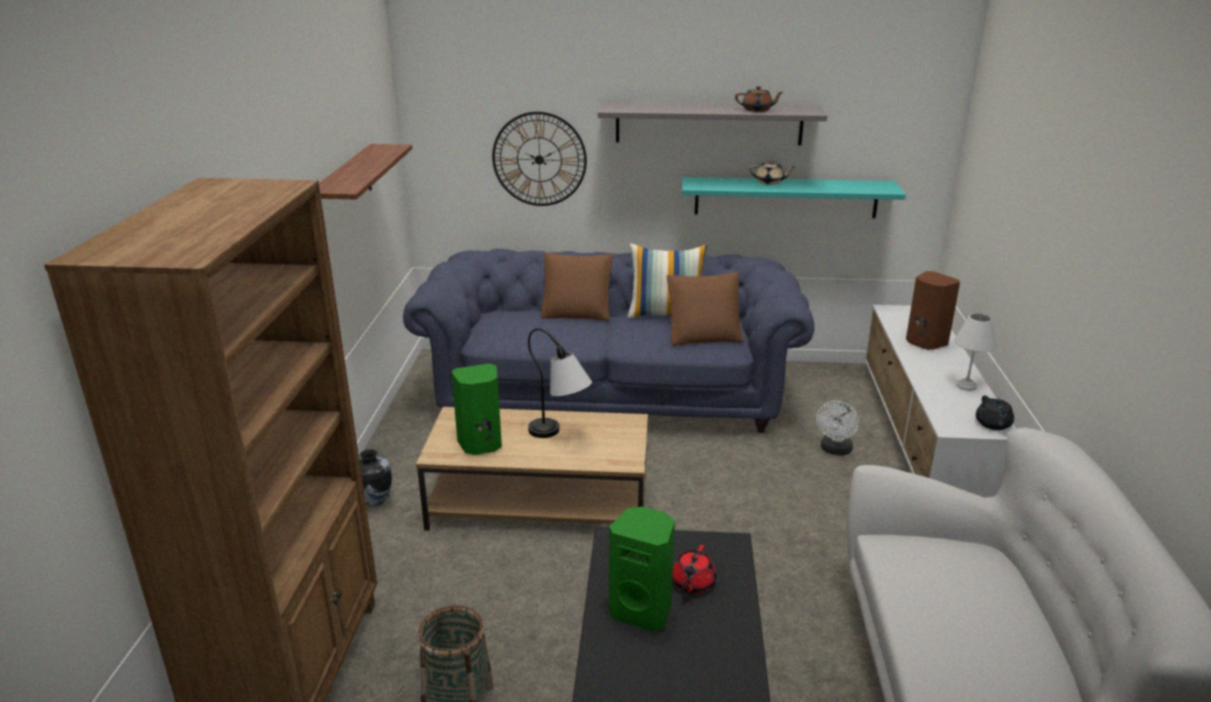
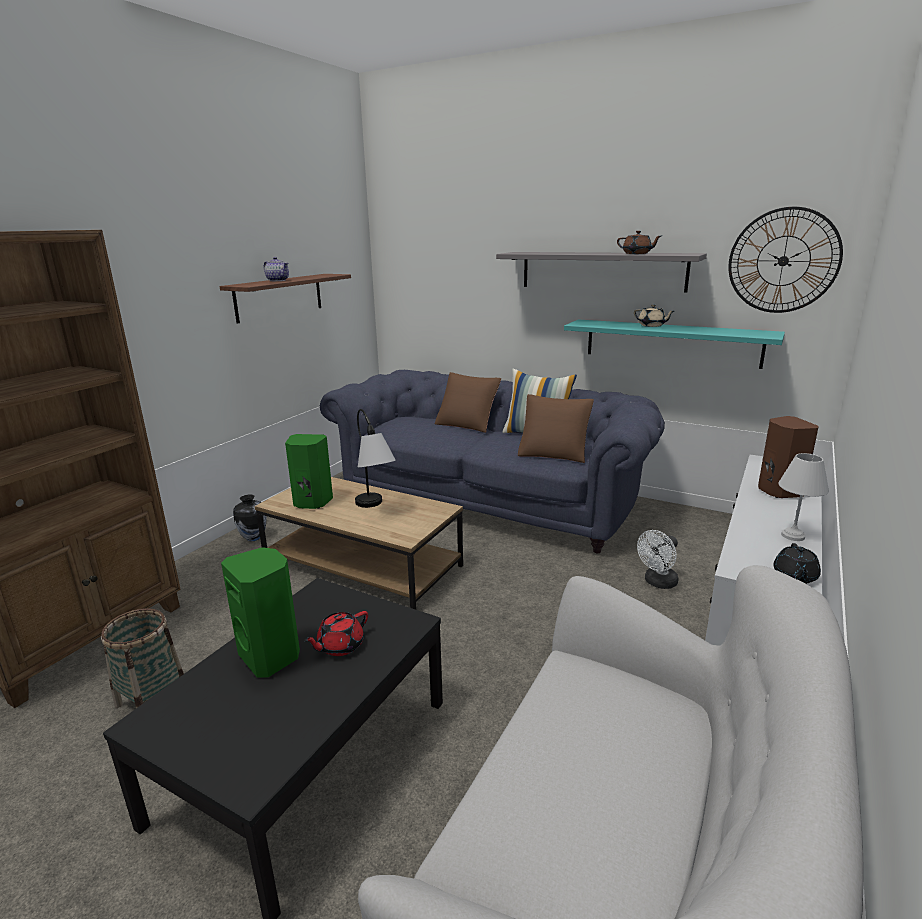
camera: 25 degrees right, 5 degrees down
wall clock [492,112,587,206] -> wall clock moved to [728,207,843,313]
none -> teapot [264,257,289,281]

